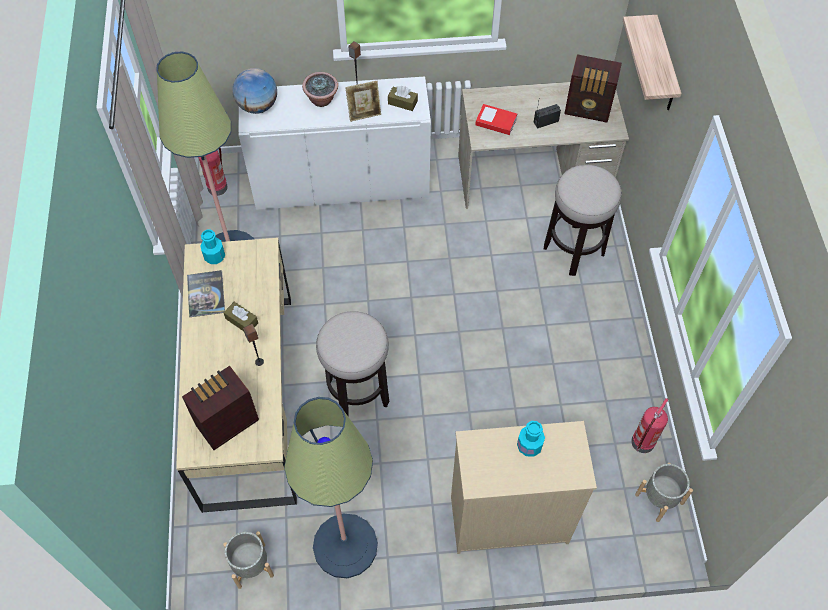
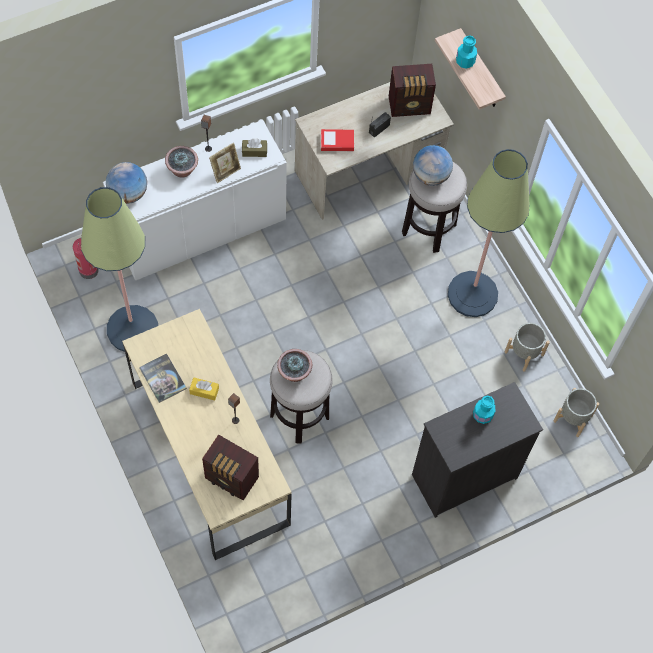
camera: 25 degrees left, 5 degrees up
radio [182,366,259,450] -> radio turned 90 degrees counterclockwise [202,434,259,501]
turquoise bottle [200,230,225,264] -> turquoise bottle moved to [456,35,477,68]
brown tissue box [223,302,258,331] -> yellow tissue box [189,377,219,401]
grey planter [223,531,274,589] -> grey planter moved to [505,322,550,372]
floor lamp [284,397,378,578] -> floor lamp moved to [448,149,530,317]
beige dresser [451,421,597,554] -> black dresser [412,382,543,518]
fire extinguisher [631,398,669,453] -> none
none -> potted plant [277,349,312,382]
none -> globe [413,145,453,186]

